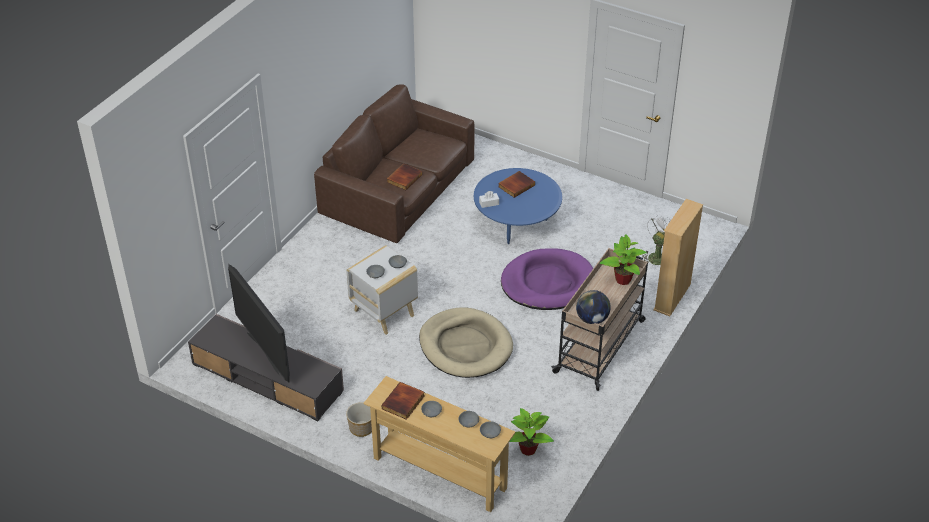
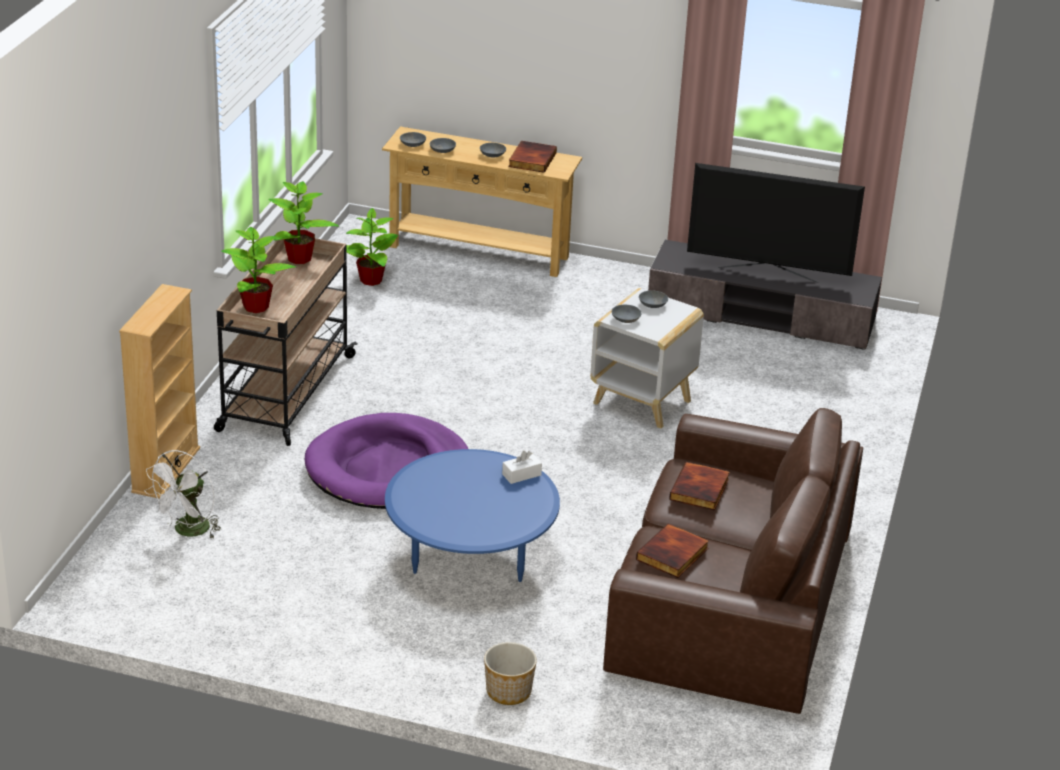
camera: 165 degrees right, 10 degrees down
television [228,264,290,382] -> television turned 150 degrees clockwise [687,163,865,283]
planter [346,402,372,437] -> planter moved to [484,642,537,705]
beige dog bed [419,307,513,378] -> none
book [498,171,535,198] -> book moved to [636,524,709,578]
globe [576,290,611,324] -> potted plant [268,181,339,264]

